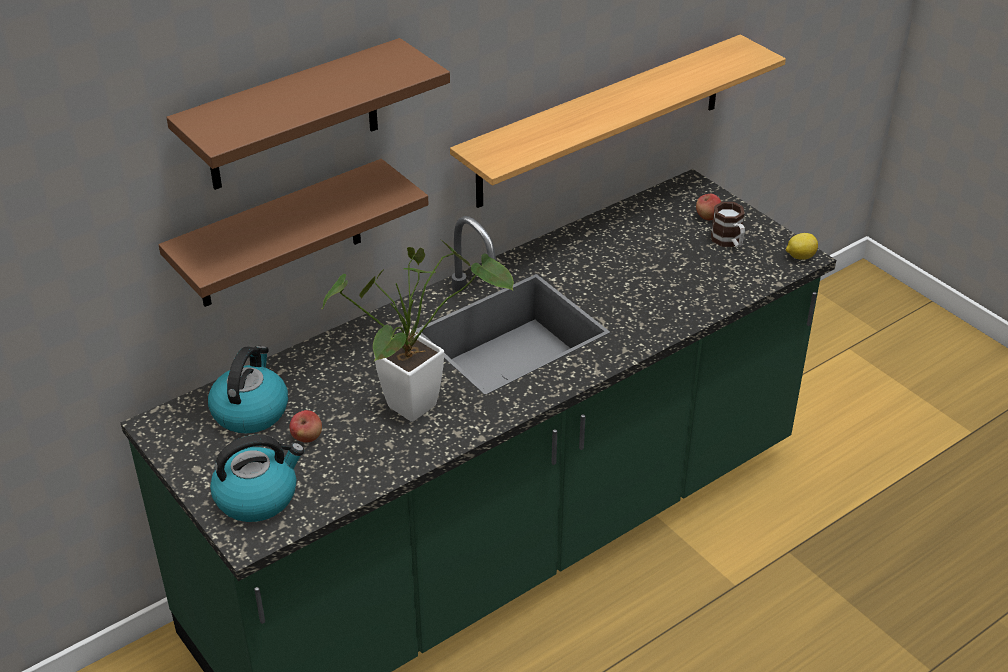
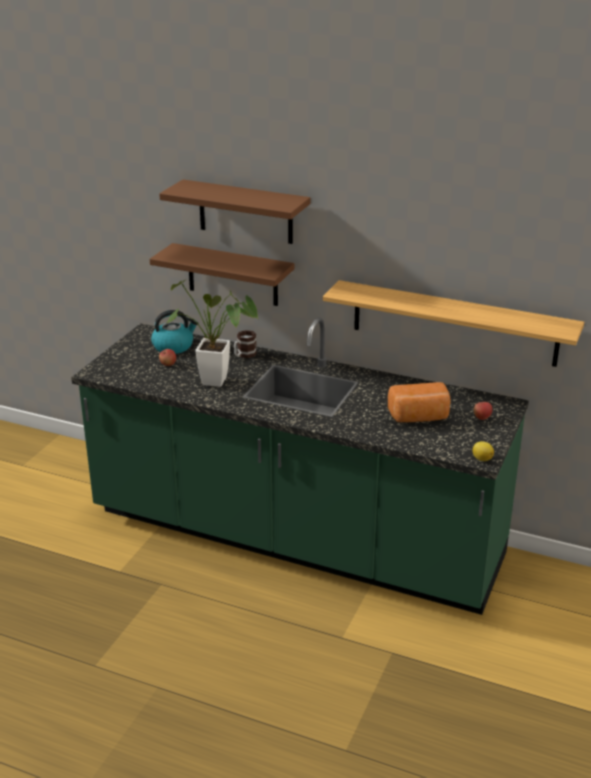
camera: 60 degrees right, 10 degrees down
kettle [210,434,304,522] -> none
mug [711,202,745,248] -> mug moved to [234,330,257,358]
none -> bread [388,382,450,422]

